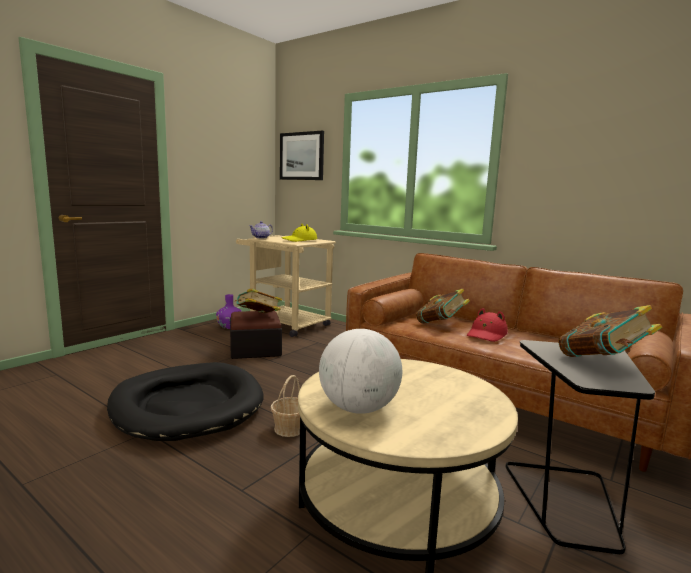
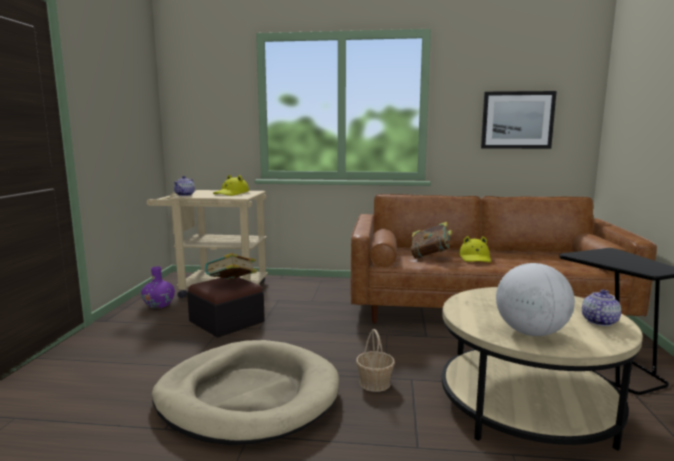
camera: 30 degrees left, 0 degrees up
black dog bed [107,362,264,441] -> beige dog bed [152,340,339,445]
picture [280,131,324,180] -> picture moved to [481,91,557,149]
red hat [467,308,508,342] -> yellow hat [459,236,491,262]
book [558,305,662,357] -> none
none -> teapot [582,290,621,326]

